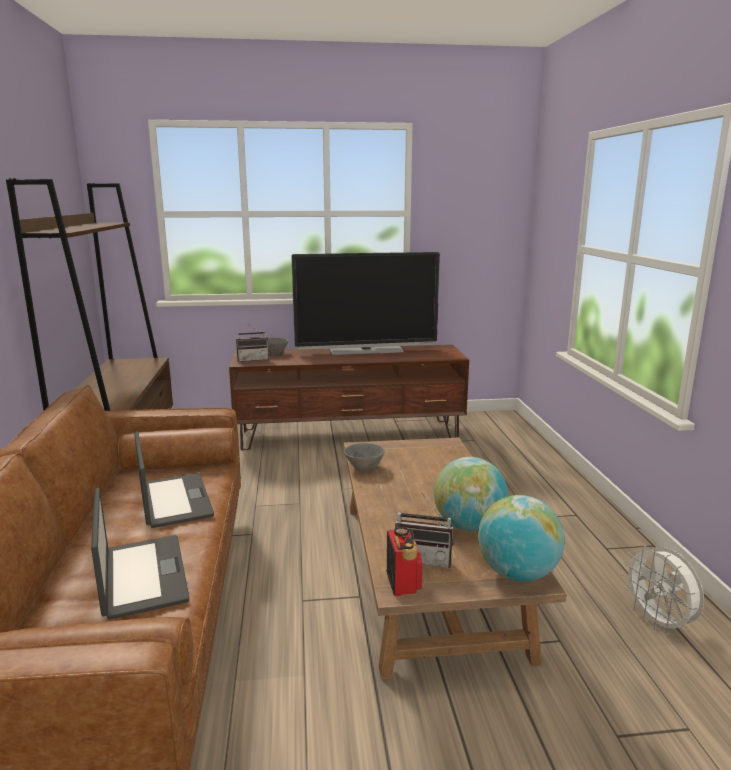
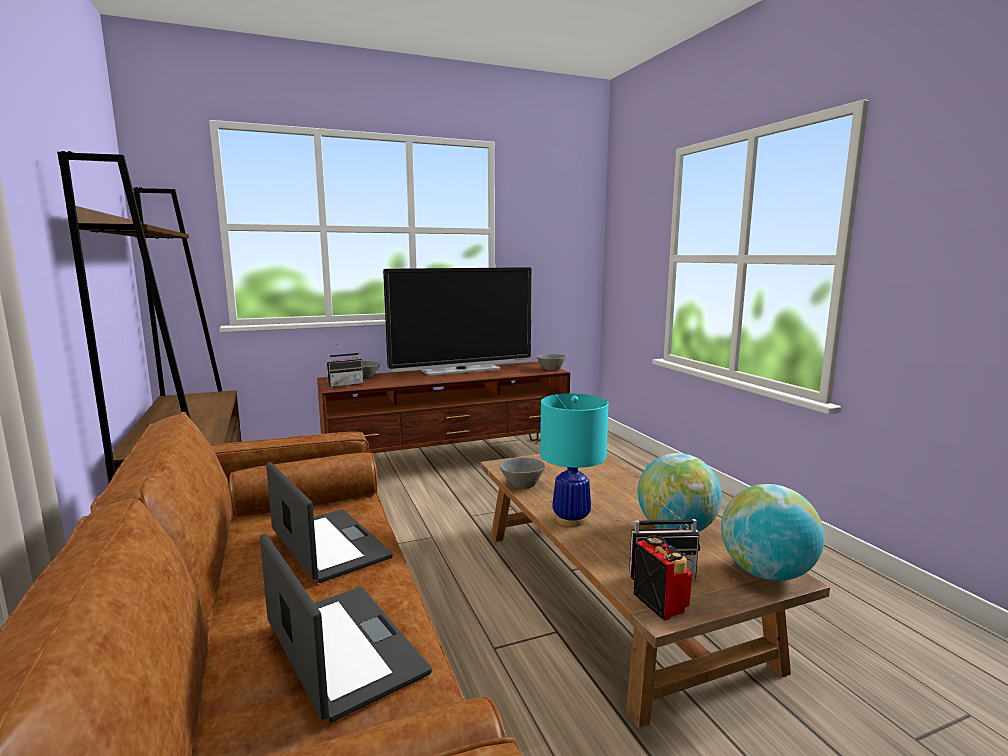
camera: 15 degrees left, 5 degrees down
white fan [622,545,704,635] -> none
none -> grey bowl [537,354,566,371]
none -> turquoise table lamp [540,394,609,527]

